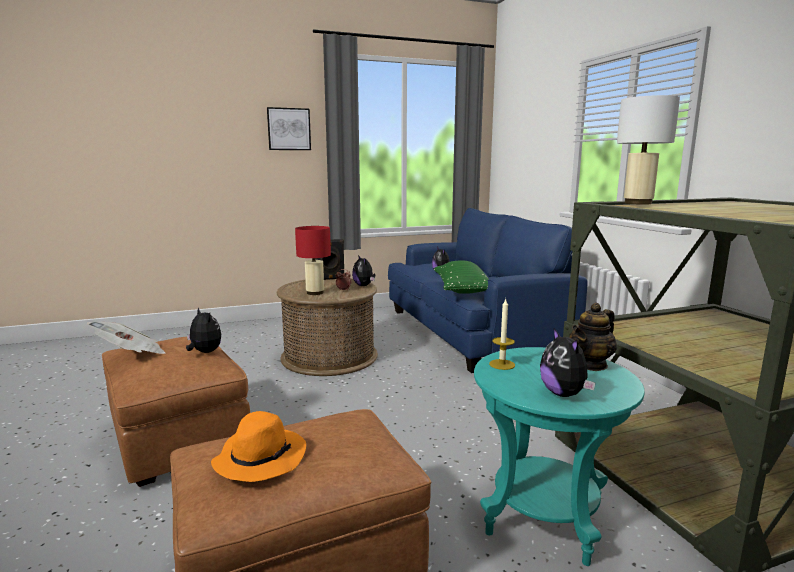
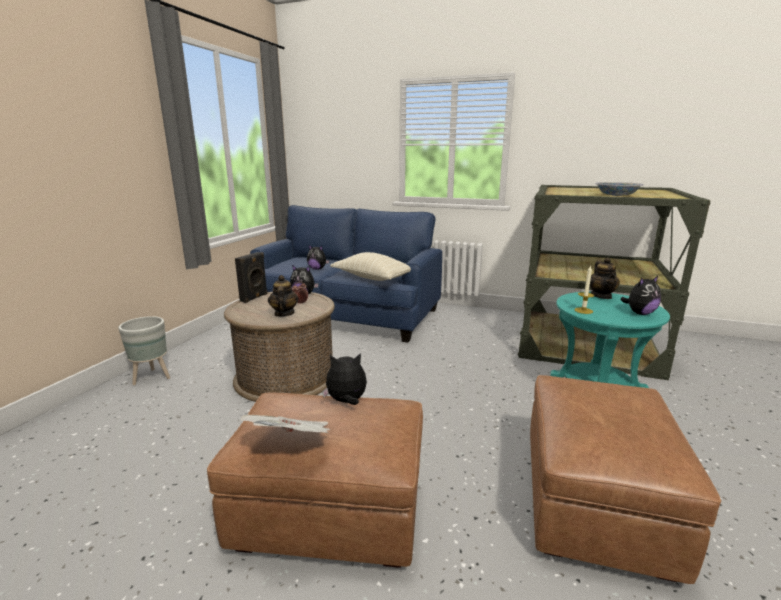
camera: 50 degrees left, 5 degrees up
orange hat [211,411,306,482] -> none
picture [267,107,311,150] -> none
red table lamp [295,226,331,295] -> teapot [268,275,299,317]
green pillow [434,260,489,294] -> beige pillow [330,252,411,281]
plush toy [540,328,595,397] -> plush toy turned 45 degrees counterclockwise [620,275,661,315]
white table lamp [617,95,680,205] -> none
none -> grey planter [118,316,170,385]
none -> bowl [595,182,644,196]

